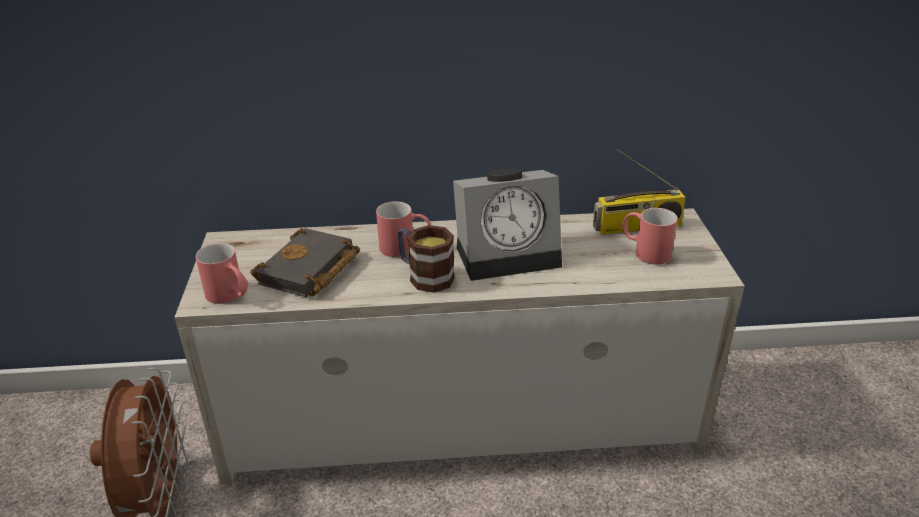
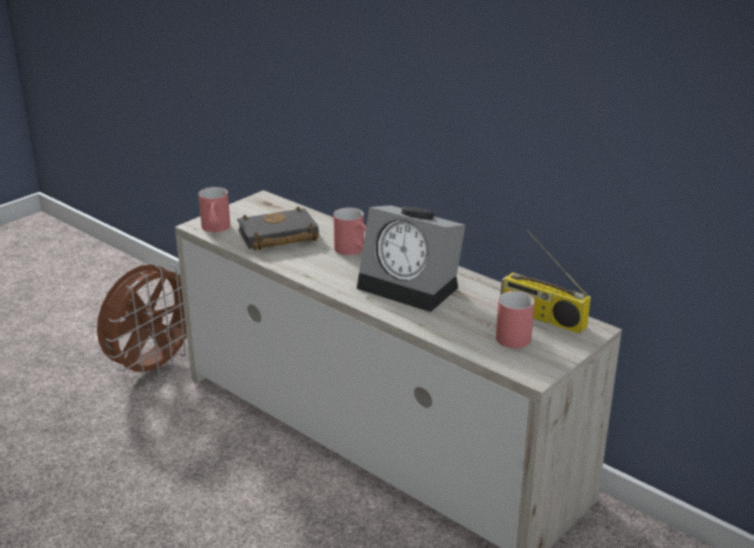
camera: 45 degrees right, 5 degrees down
mug [397,225,455,293] -> none

